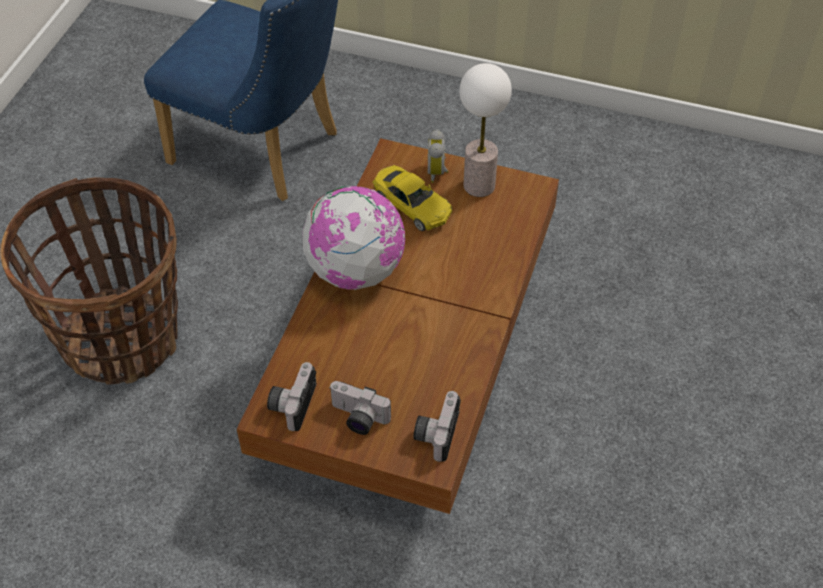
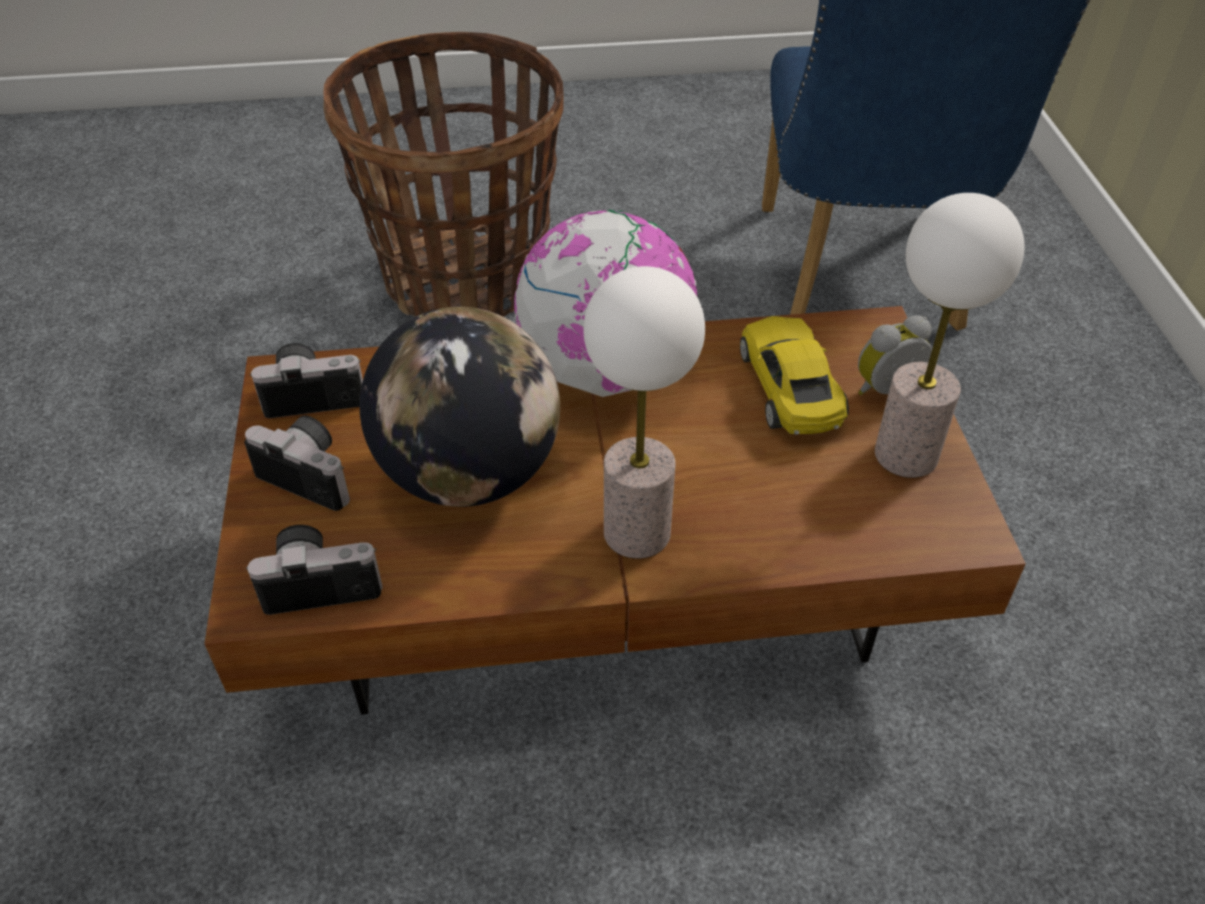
camera: 65 degrees right, 5 degrees down
camera [330,381,391,435] -> camera turned 120 degrees clockwise [244,415,350,511]
yellow toy car [373,165,452,231] -> yellow toy car turned 150 degrees clockwise [740,316,849,435]
none -> globe [359,307,560,507]
none -> table lamp [584,266,705,559]

